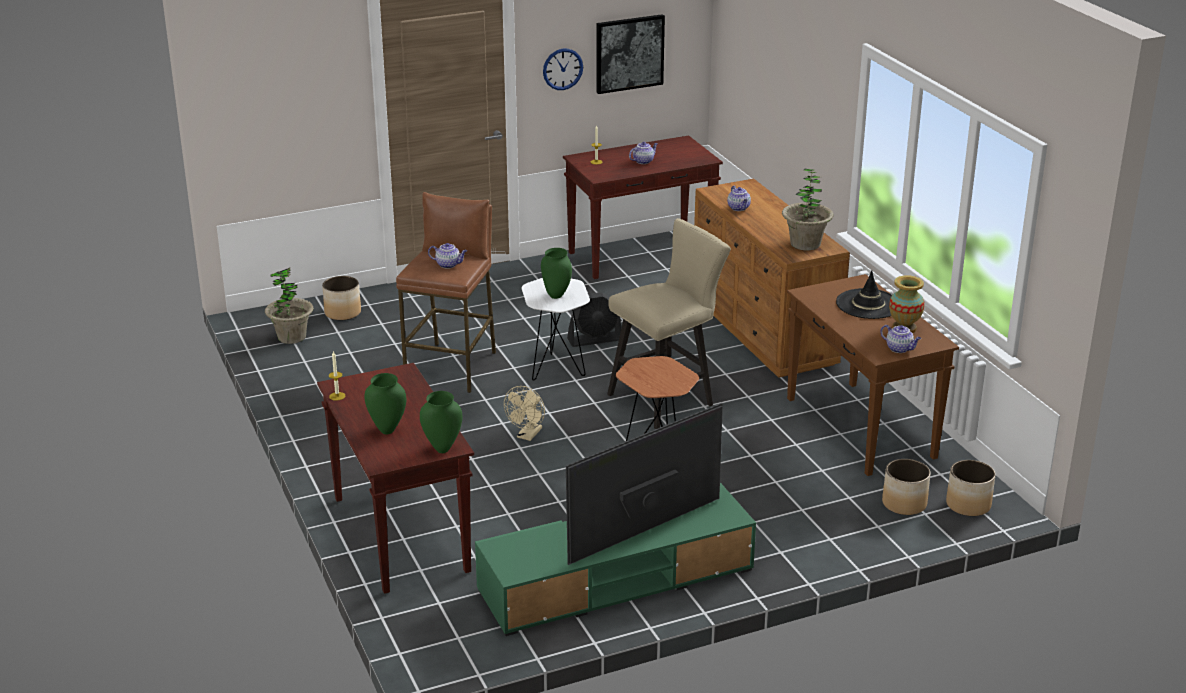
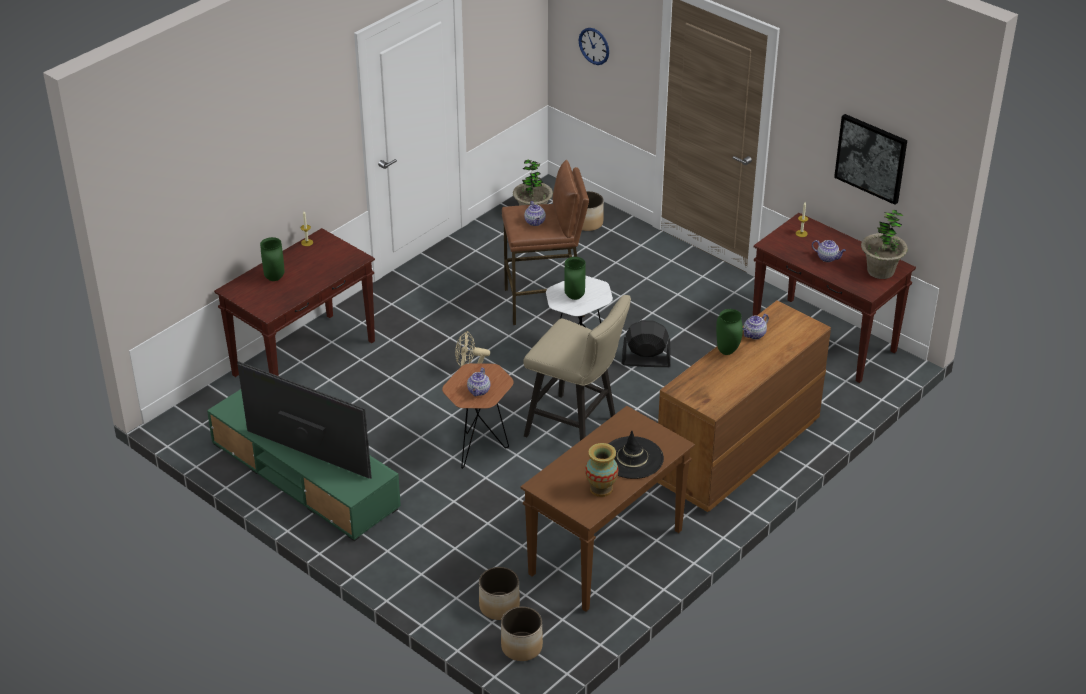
camera: 65 degrees right, 10 degrees up
green vase [420,391,463,453] -> green vase moved to [716,309,743,355]
wall clock [543,49,583,90] -> wall clock moved to [579,28,609,65]
black fan [567,292,621,347] -> black fan turned 135 degrees clockwise [622,320,671,367]
potted plant [782,169,834,250] -> potted plant moved to [861,210,908,279]
teapot [881,325,921,353] -> teapot moved to [467,368,490,396]

